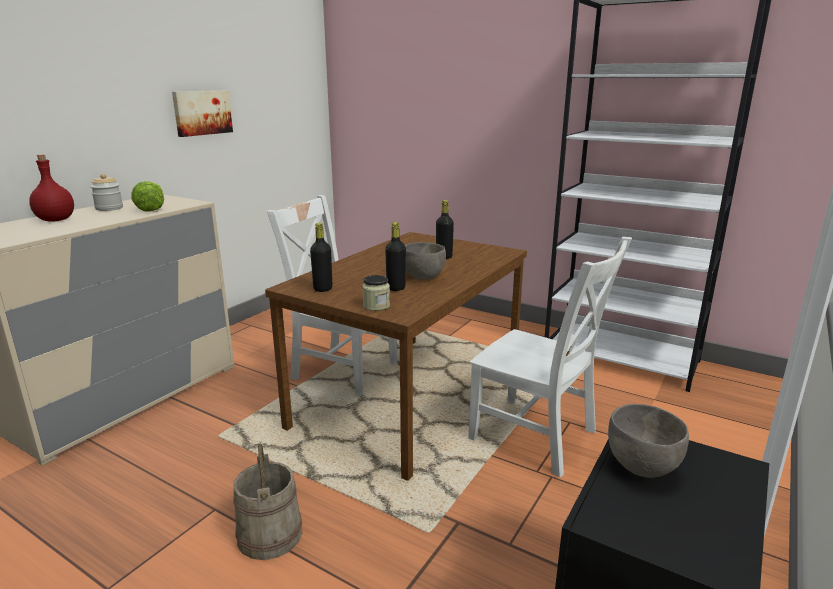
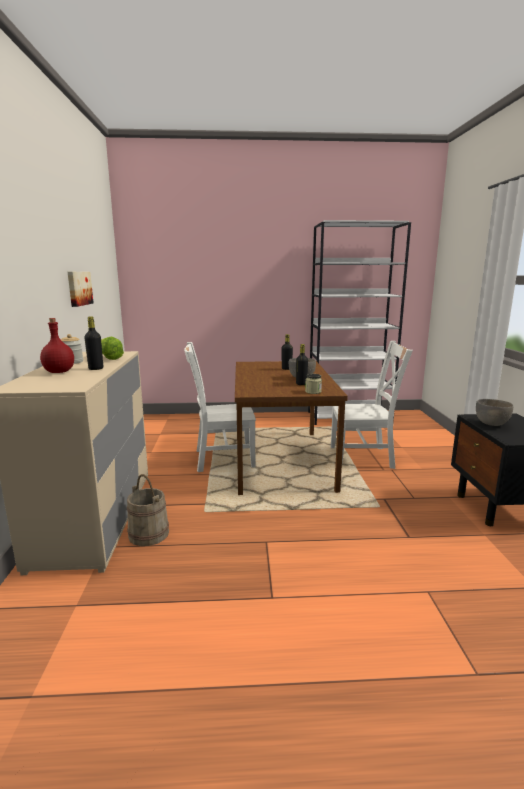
camera: 35 degrees left, 5 degrees down
beige bucket [234,444,303,560] -> beige bucket moved to [127,474,169,546]
black bottle [310,223,332,292] -> black bottle moved to [84,317,103,370]

